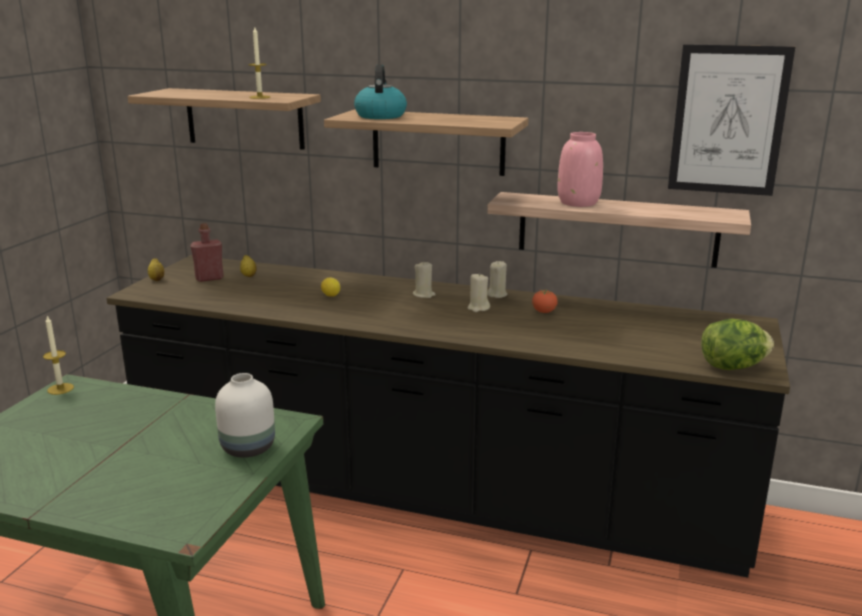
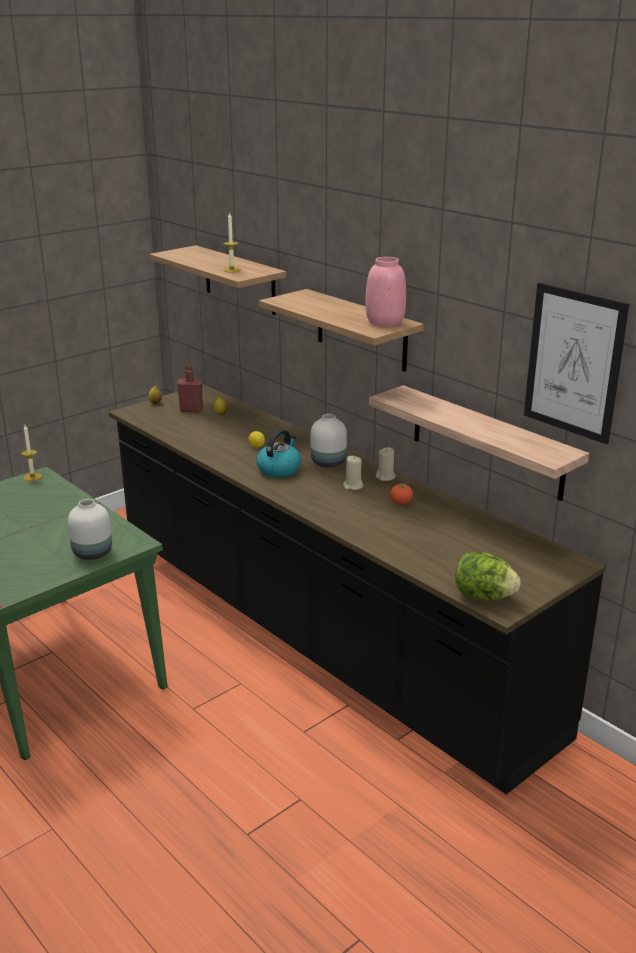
camera: 30 degrees right, 5 degrees up
kettle [354,64,407,119] -> kettle moved to [256,429,302,478]
beige candle [413,261,436,298] -> white vase [311,414,347,468]
pink vase [557,132,603,207] -> pink vase moved to [365,257,406,326]

